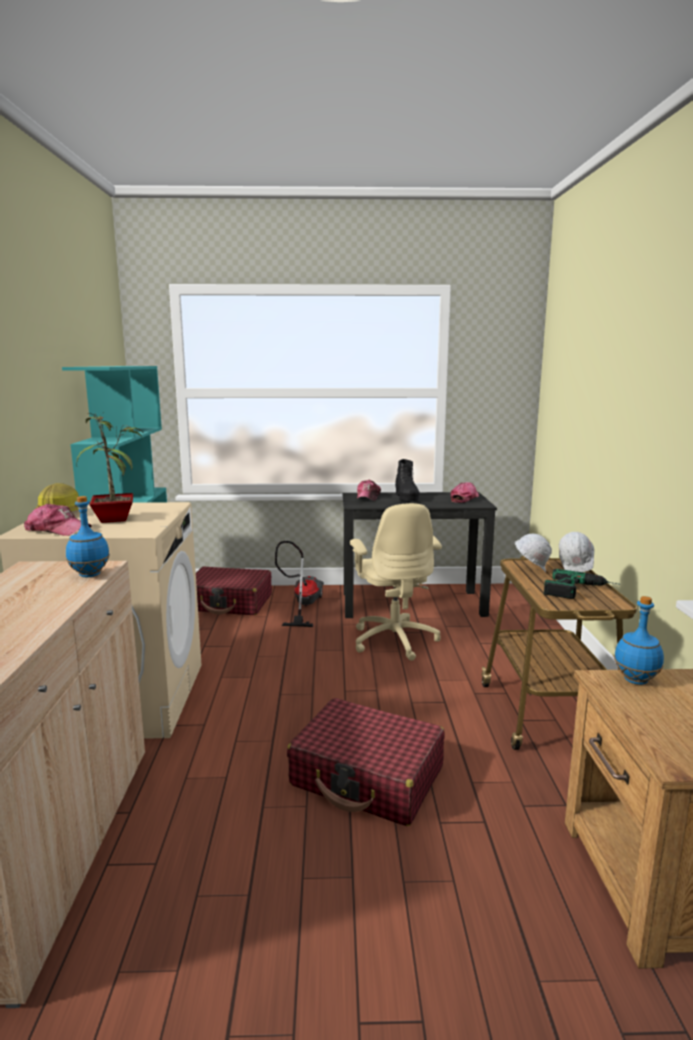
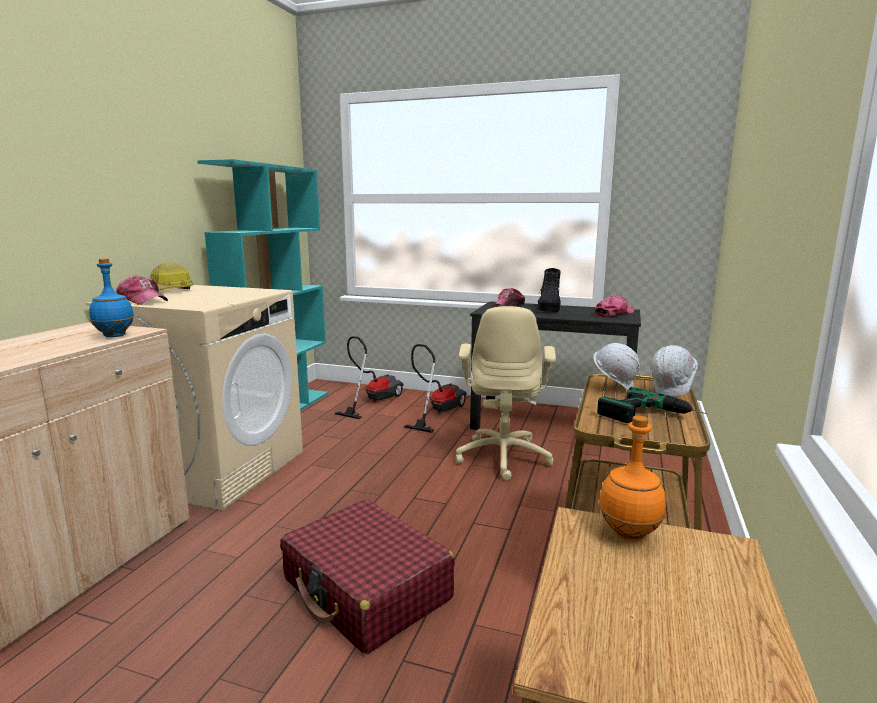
camera: 20 degrees right, 0 degrees up
potted plant [76,412,144,523] -> none
red suitcase [196,566,272,615] -> vacuum cleaner [335,336,404,419]
blue bottle [614,596,664,685] -> orange bottle [599,416,666,542]

